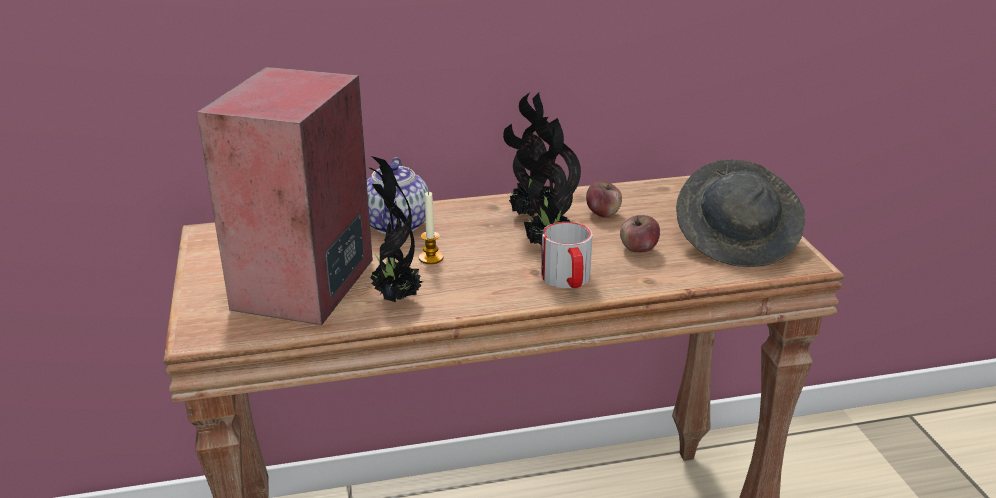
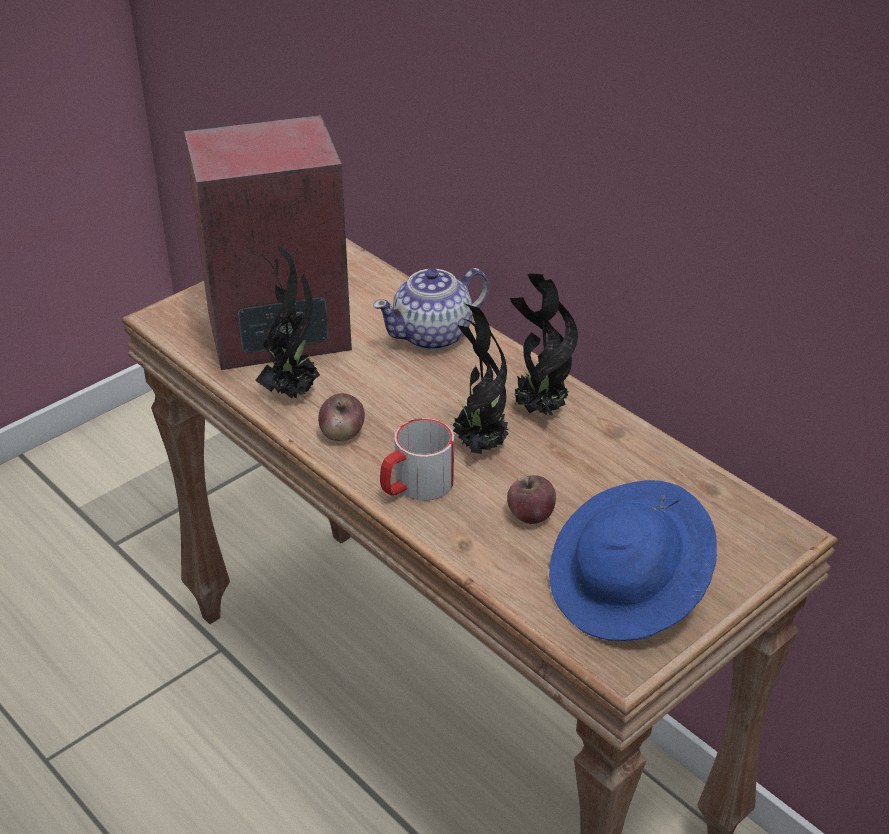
camera: 60 degrees right, 10 degrees up
candle [419,191,444,264] -> none
apple [586,181,622,218] -> apple moved to [318,393,365,441]
grey hat [676,159,805,267] -> blue hat [549,480,717,641]

